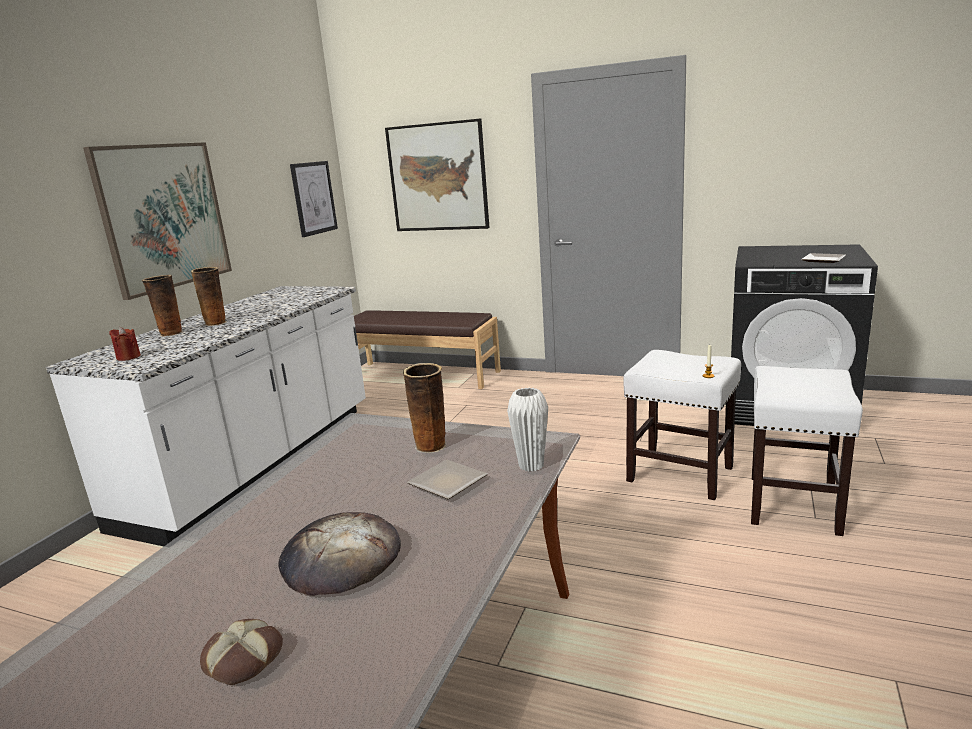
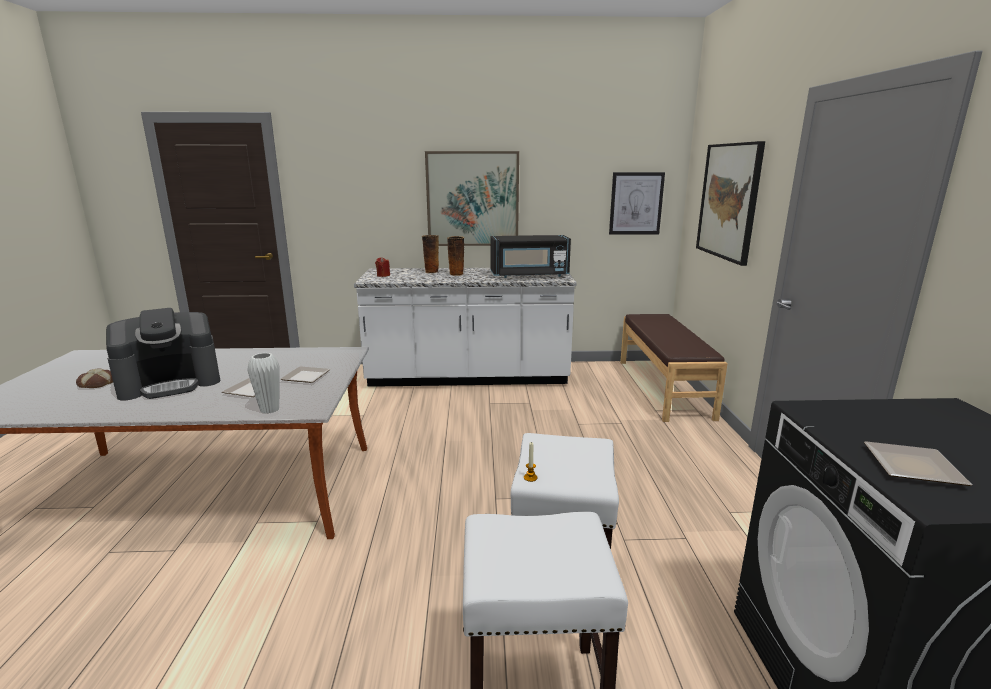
camera: 65 degrees right, 0 degrees up
bread [278,512,401,596] -> coffee machine [106,308,220,401]
vase [403,363,446,453] -> plate [280,366,330,383]
none -> black microwave [490,235,571,278]

